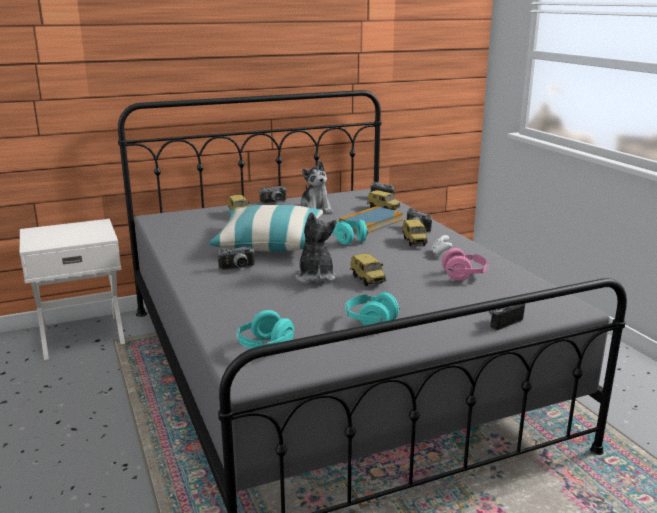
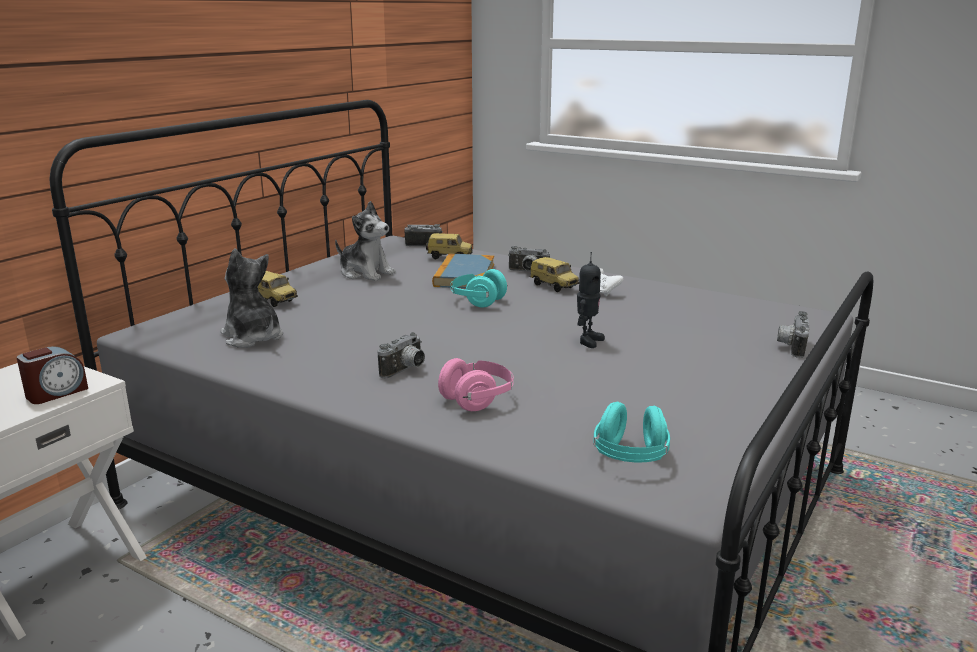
camera: 35 degrees left, 0 degrees up
pillow [209,205,323,252] -> none
camera [260,185,287,204] -> none
plush toy [295,212,337,284] -> plush toy moved to [221,248,283,348]
turquoise headphones [345,292,399,326] -> none
toy car [350,253,386,286] -> toy robot [577,252,605,348]
pink headphones [442,248,489,281] -> pink headphones moved to [438,358,514,411]
none -> alarm clock [17,346,88,404]

